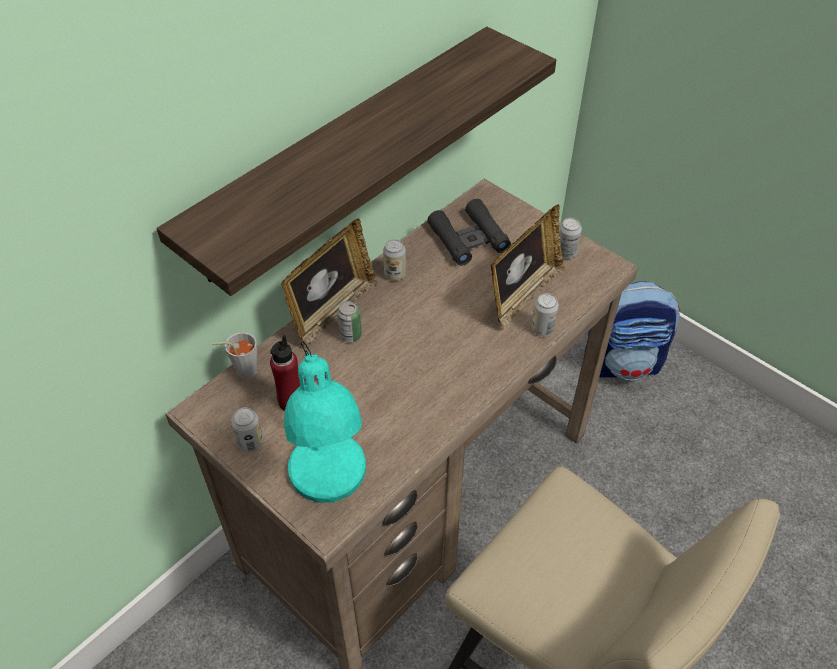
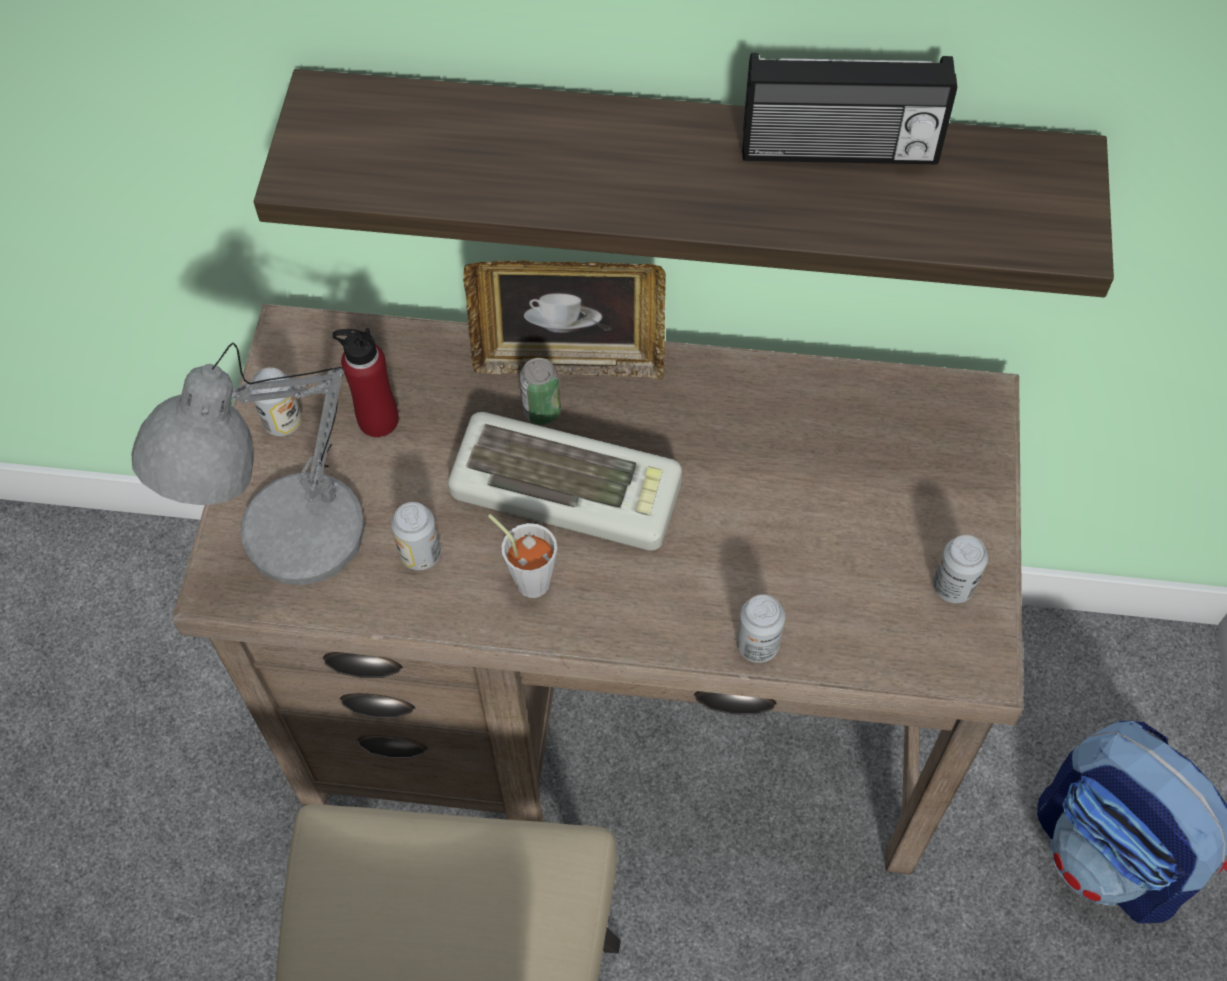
camera: 55 degrees right, 10 degrees up
grey cup [212,332,257,379] -> grey cup moved to [488,514,557,598]
turquoise table lamp [284,341,366,503] -> grey table lamp [132,343,365,585]
can [383,239,406,281] -> can moved to [391,502,441,570]
black binoculars [427,199,511,266] -> none
picture frame [491,205,565,329] -> none
none -> keyboard [448,412,682,551]
none -> radio [742,53,957,165]

